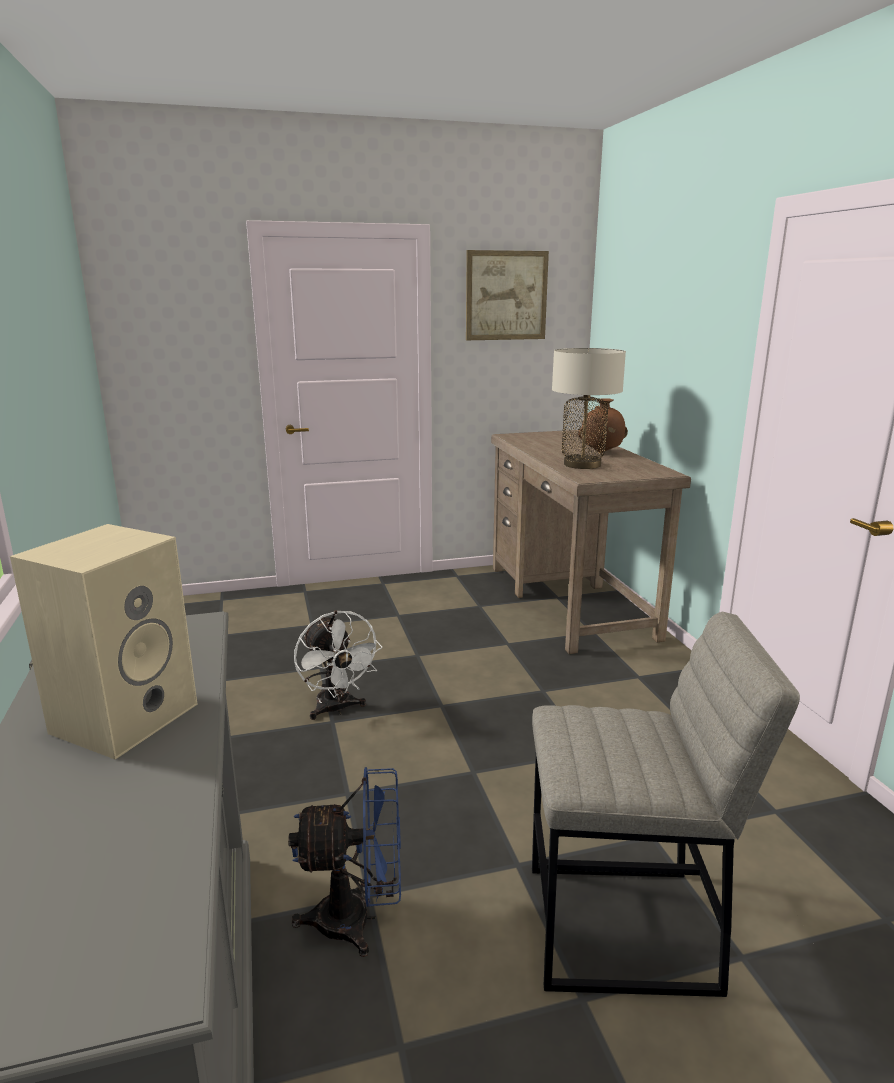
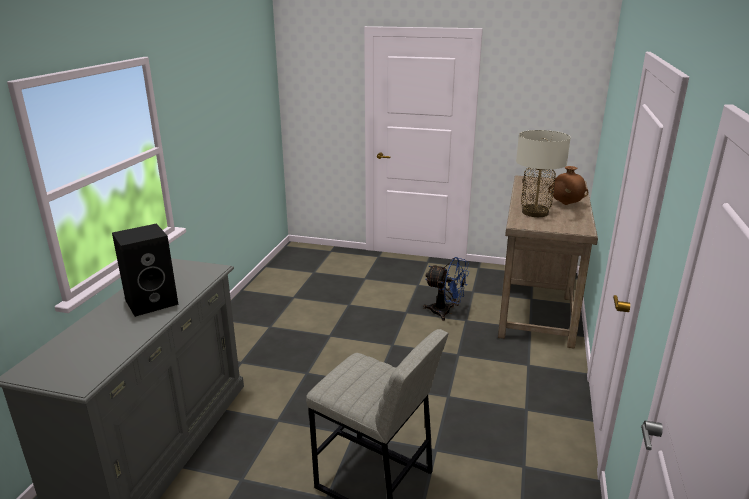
camera: 30 degrees right, 5 degrees up
beige speaker [10,524,197,759] -> black speaker [112,223,179,317]
blue fan [288,767,401,957] -> blue fan moved to [423,257,469,321]
white fan [294,610,382,720] -> none
picture [466,250,549,340] -> none

